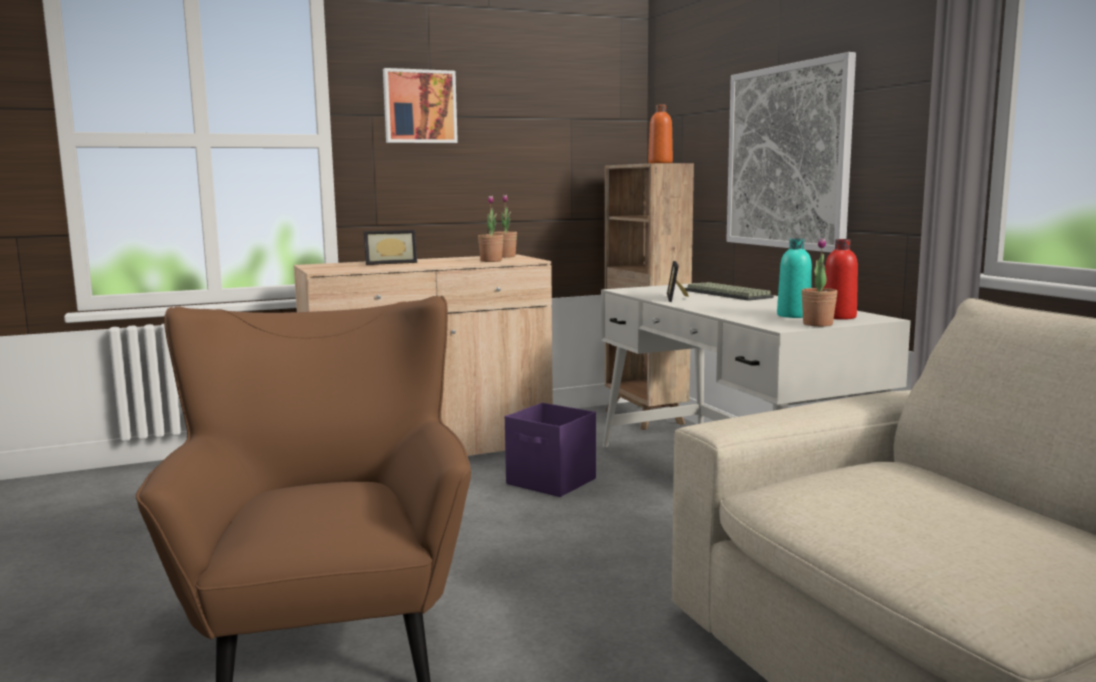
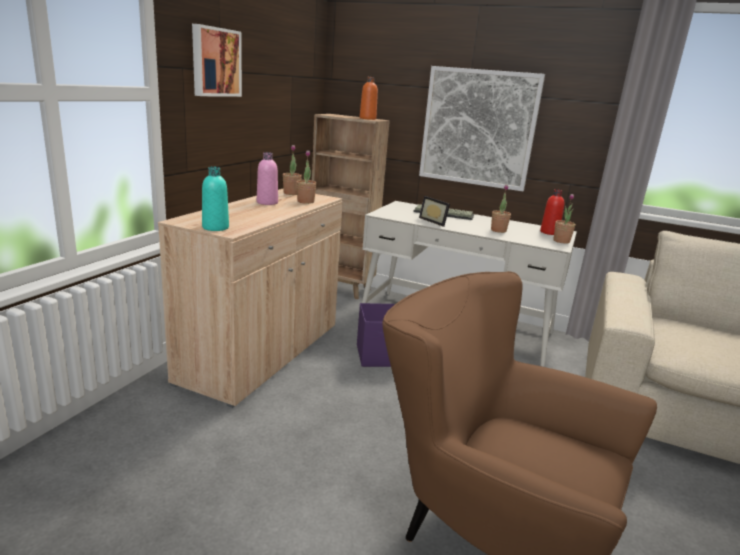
camera: 45 degrees left, 10 degrees up
picture frame [364,230,417,265] -> none
turquoise bottle [777,239,812,318] -> turquoise bottle moved to [202,166,229,231]
none -> pink bottle [257,152,278,205]
none -> potted plant [491,185,511,233]

